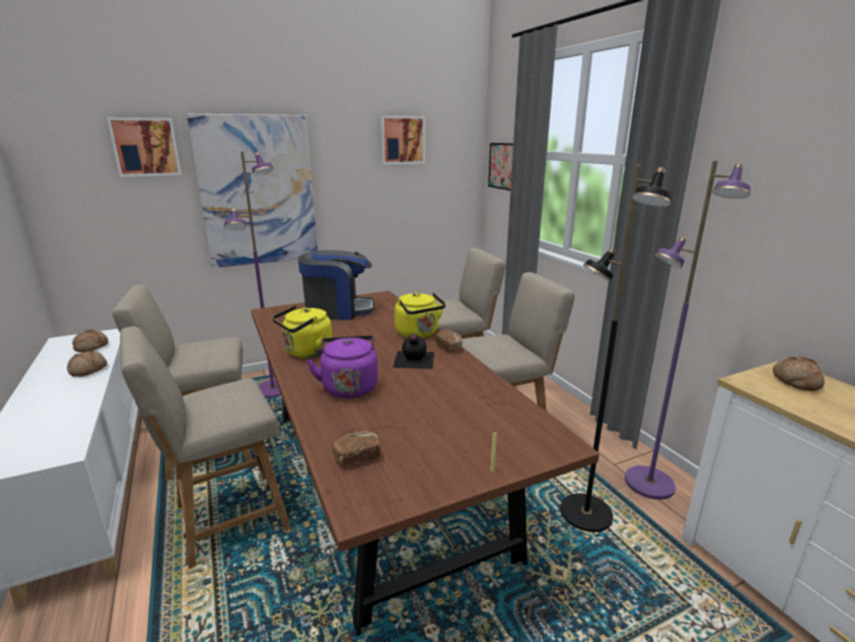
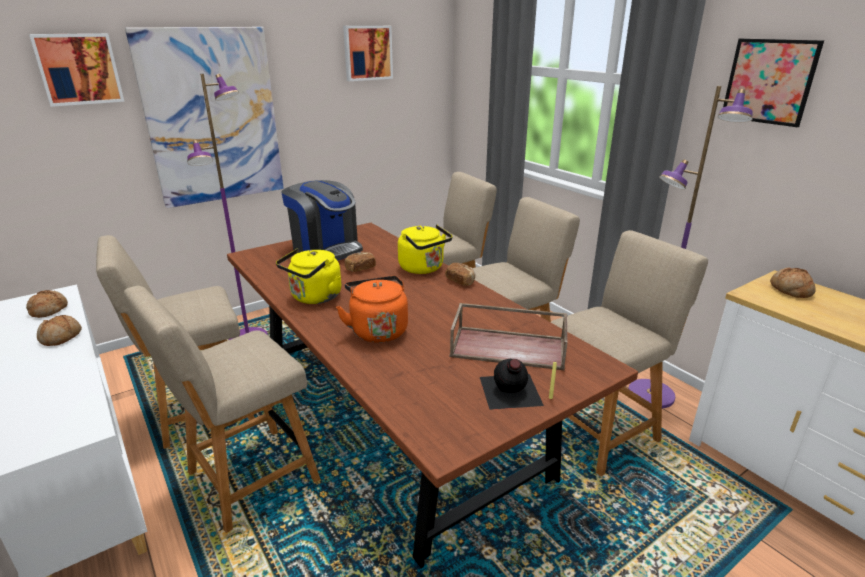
camera: 10 degrees left, 5 degrees up
coffee machine [298,250,375,320] -> coffee machine turned 60 degrees clockwise [281,180,363,261]
purple kettle [307,335,378,398] -> orange kettle [336,276,408,343]
bread [333,431,381,467] -> bread moved to [344,252,376,272]
black bottle [393,334,435,369] -> black bottle moved to [480,359,544,410]
picture [488,143,513,191] -> picture moved to [723,39,824,127]
black floor lamp [560,164,672,532] -> beige chair [551,230,708,476]
none -> brown tray [450,303,568,370]

